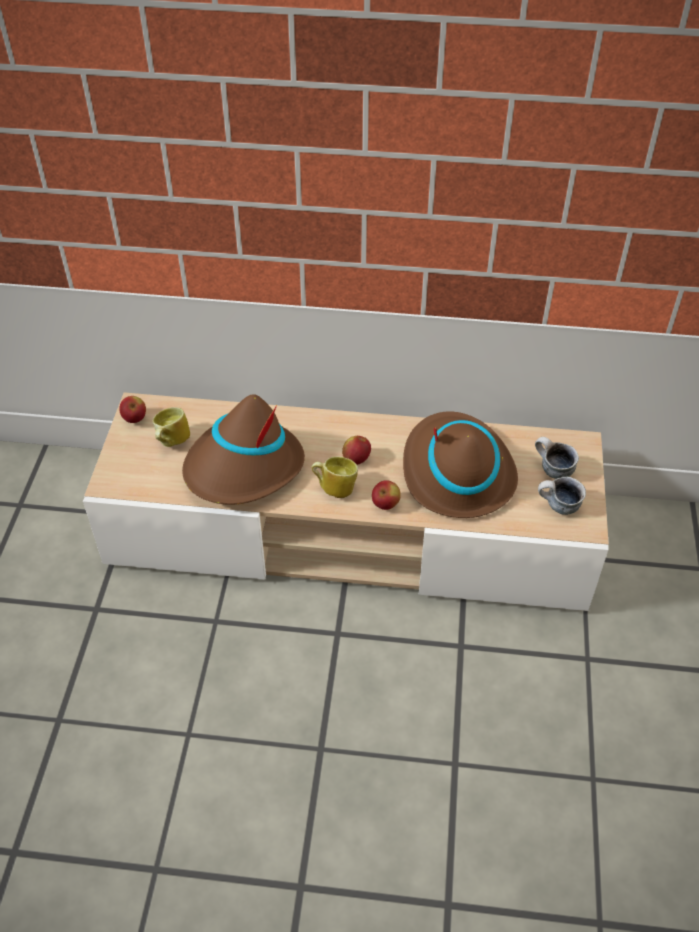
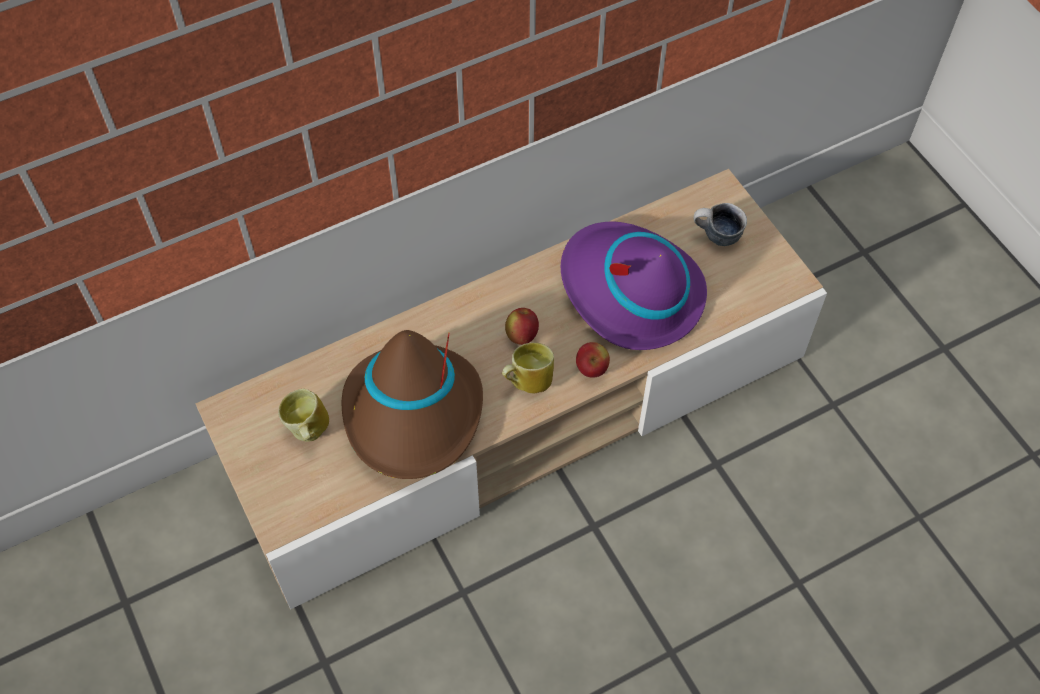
camera: 35 degrees left, 10 degrees up
apple [119,396,146,423] -> none
brown hat [403,411,518,518] -> purple hat [561,222,707,350]
mug [538,477,586,515] -> none

